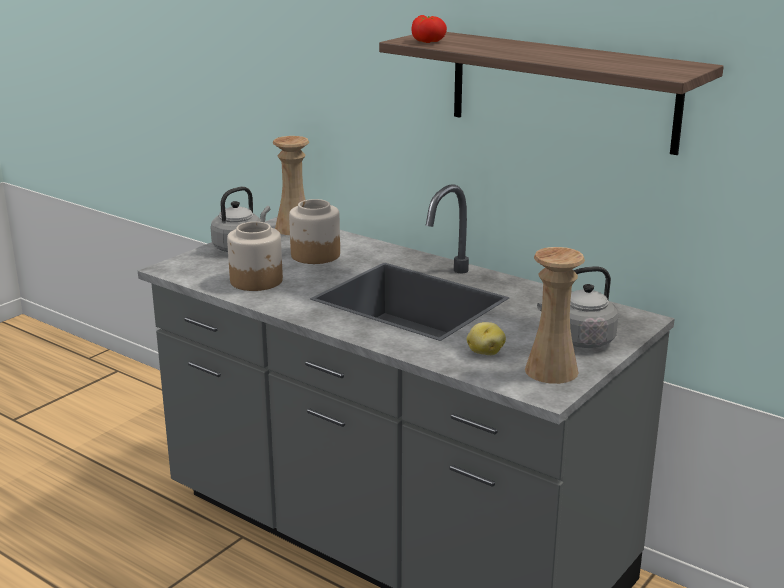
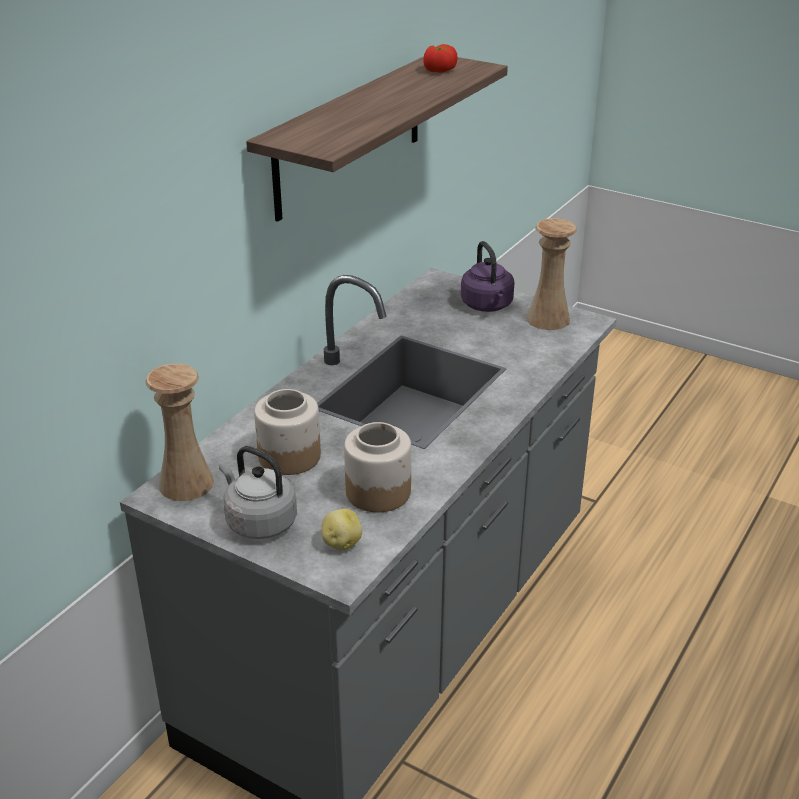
camera: 95 degrees left, 10 degrees up
tomato [411,15,447,43] -> tomato moved to [423,44,458,73]
potato [467,322,506,355] -> potato moved to [321,509,362,550]
grey kettle [537,267,618,348] -> purple kettle [461,241,515,312]

